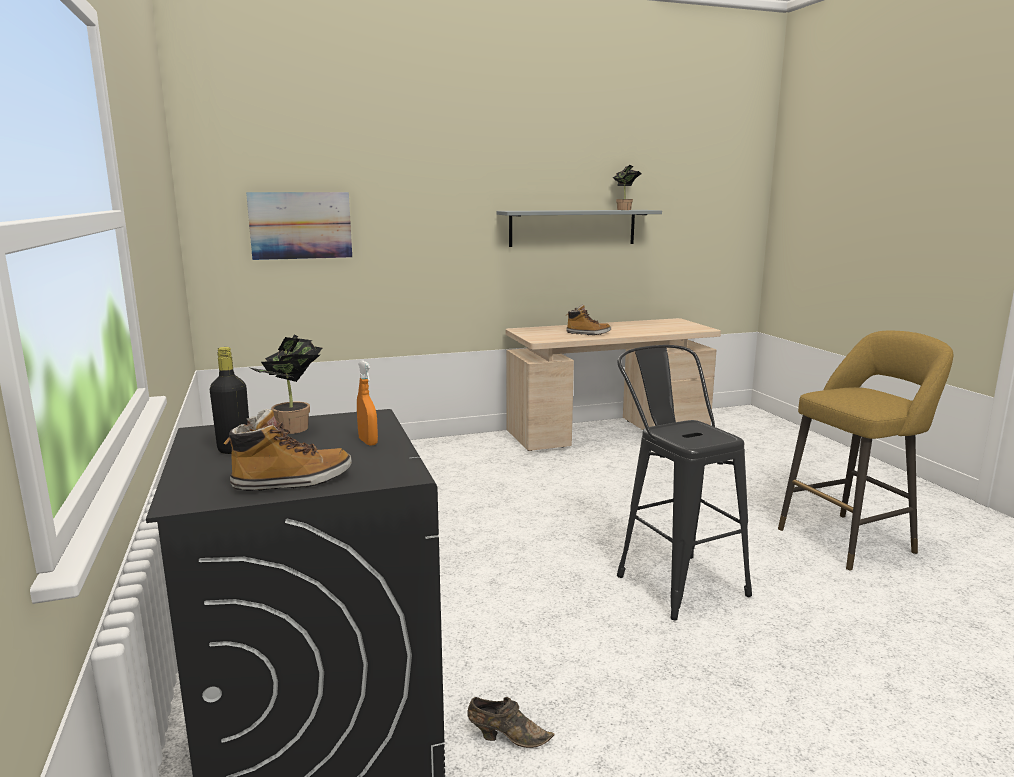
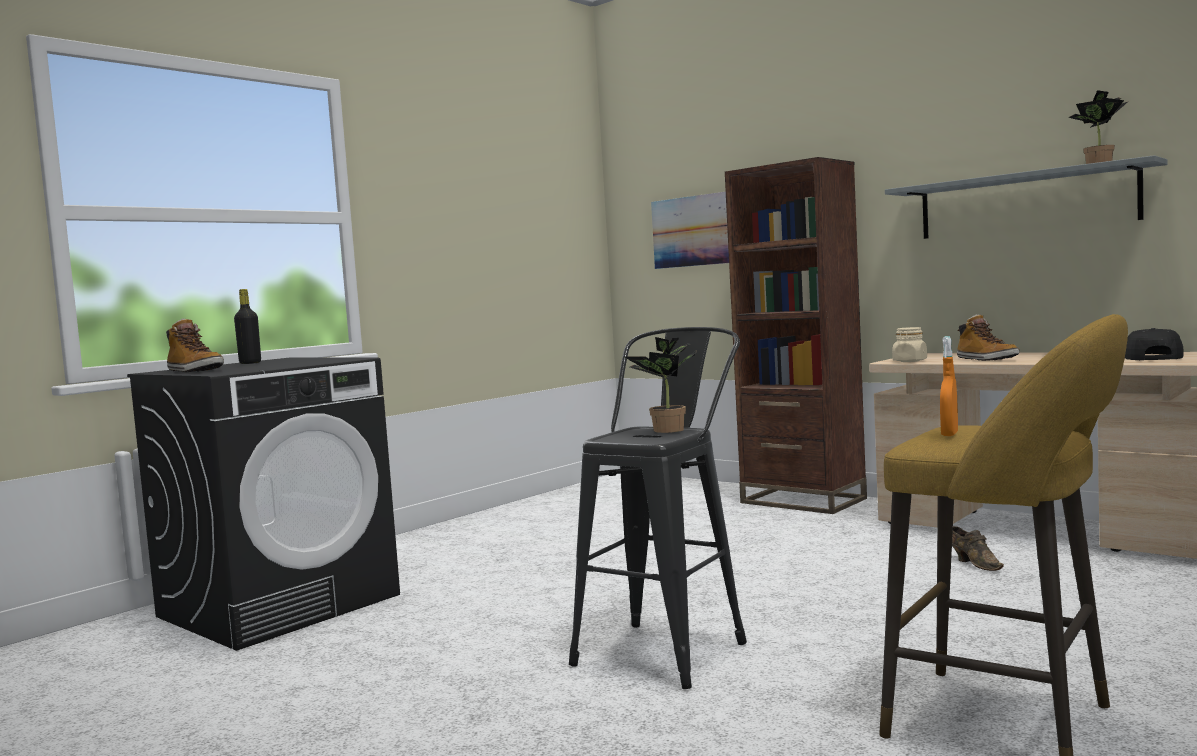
camera: 60 degrees right, 10 degrees down
potted plant [248,335,322,434] -> potted plant moved to [623,337,697,433]
orange spray bottle [357,360,378,446] -> orange spray bottle moved to [940,336,958,436]
brown shoe [467,697,555,748] -> brown shoe moved to [952,526,1004,571]
none -> brown bookcase [725,157,867,514]
none -> beige jar [892,327,927,362]
none -> black cap [1125,328,1184,360]

